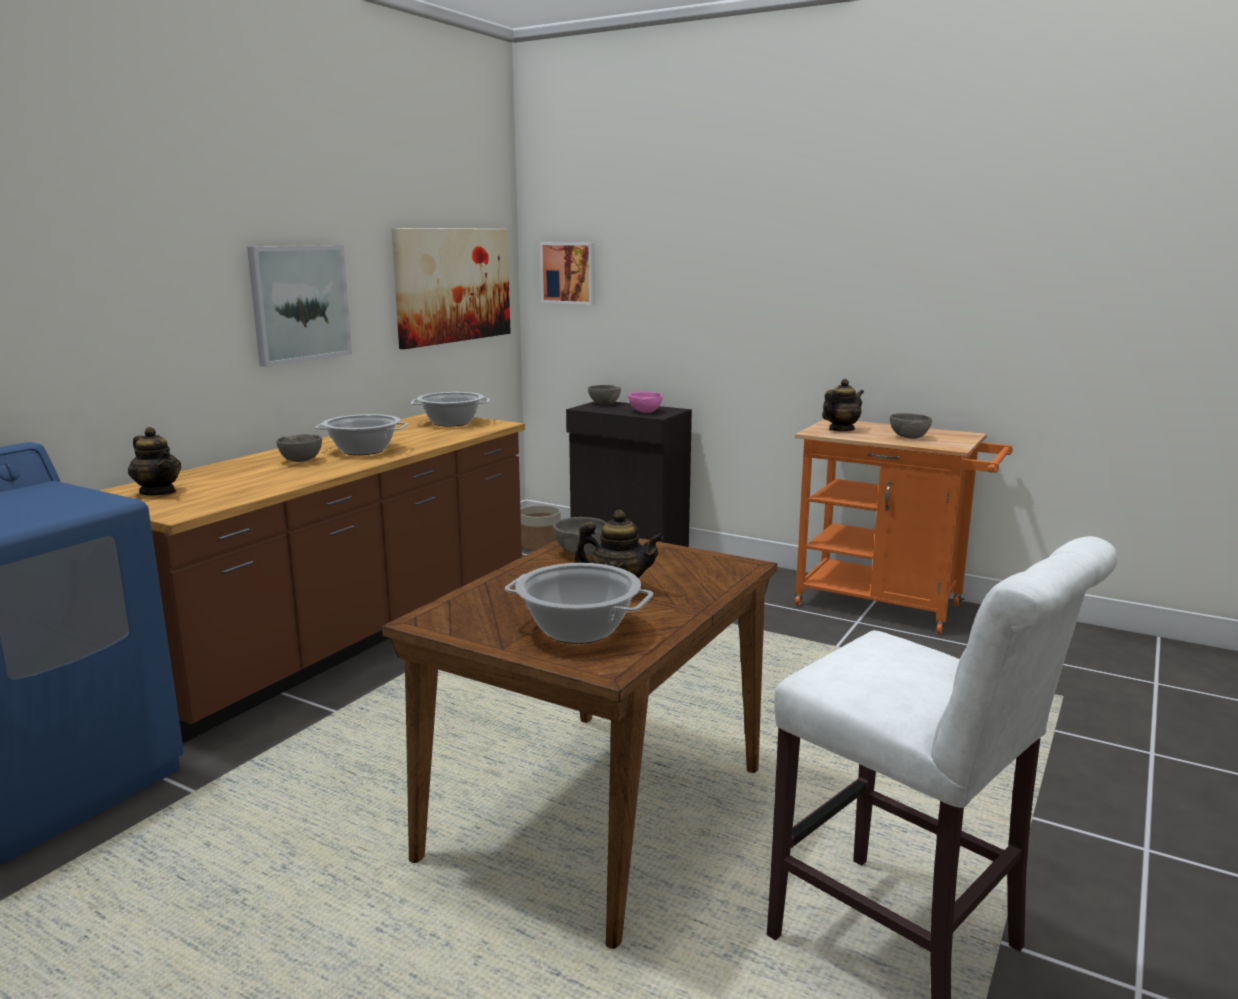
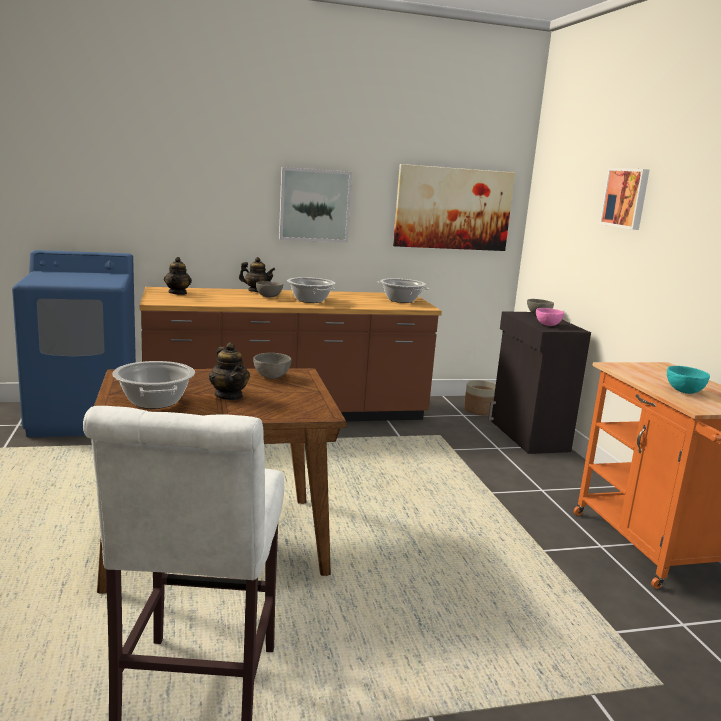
camera: 45 degrees right, 0 degrees up
picture [540,242,595,305] -> picture moved to [599,168,649,230]
teapot [822,379,864,431] -> teapot moved to [239,257,275,292]
grey bowl [890,413,932,439] -> turquoise bowl [667,366,710,394]

